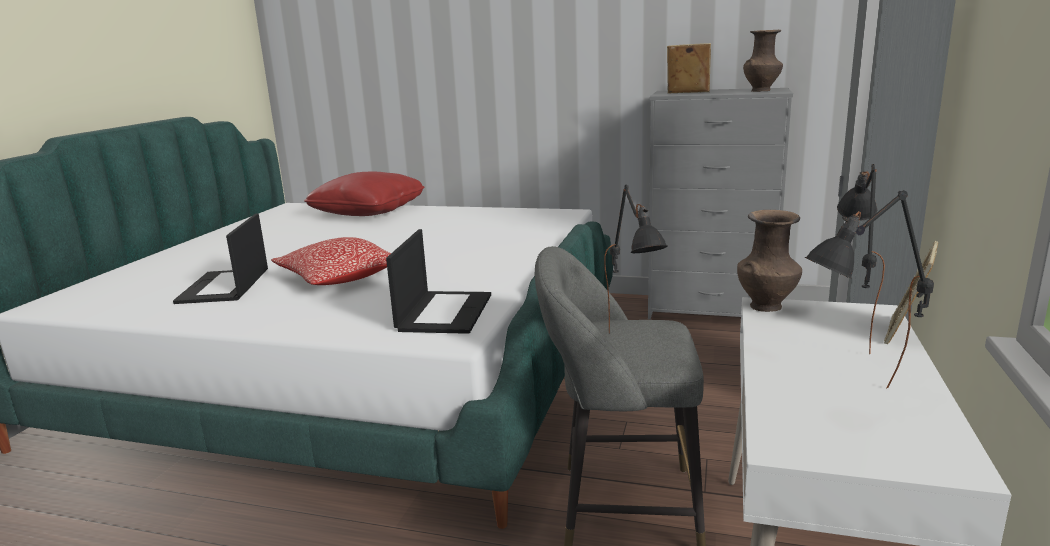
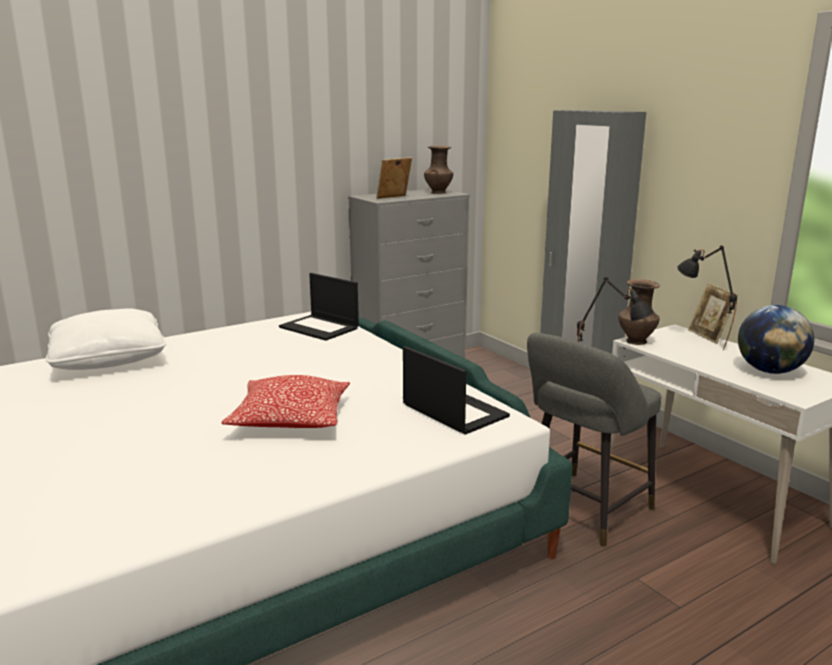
camera: 50 degrees left, 0 degrees up
laptop [173,214,268,304] -> laptop moved to [279,273,359,341]
red pillow [304,171,424,216] -> white pillow [46,308,166,370]
black table lamp [805,190,934,388] -> globe [738,305,814,374]

